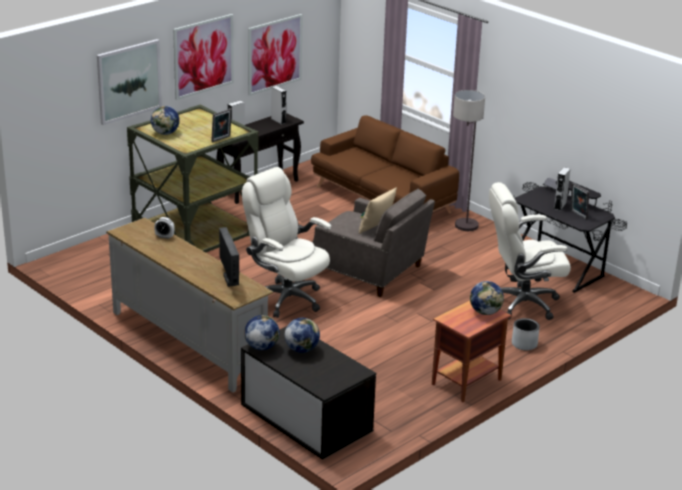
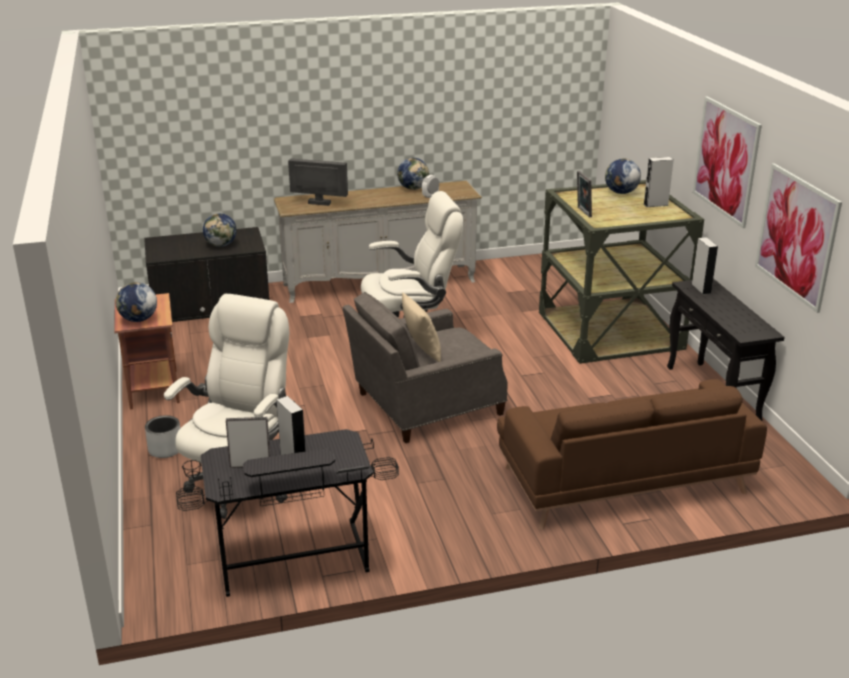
camera: 120 degrees right, 0 degrees up
picture [97,39,162,125] -> none
globe [244,315,280,350] -> globe moved to [397,158,429,190]
grey speaker [271,86,286,124] -> grey speaker moved to [644,157,674,207]
grey floor lamp [453,90,485,231] -> none

